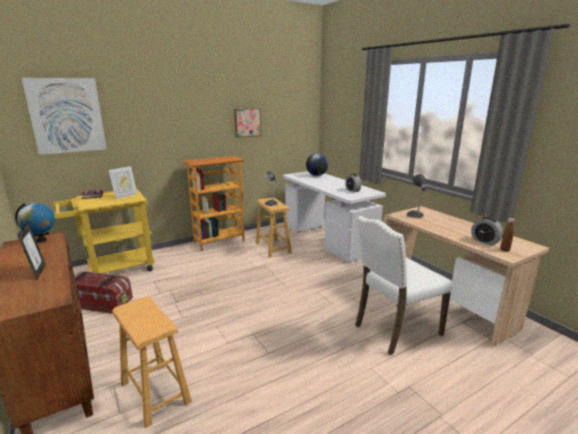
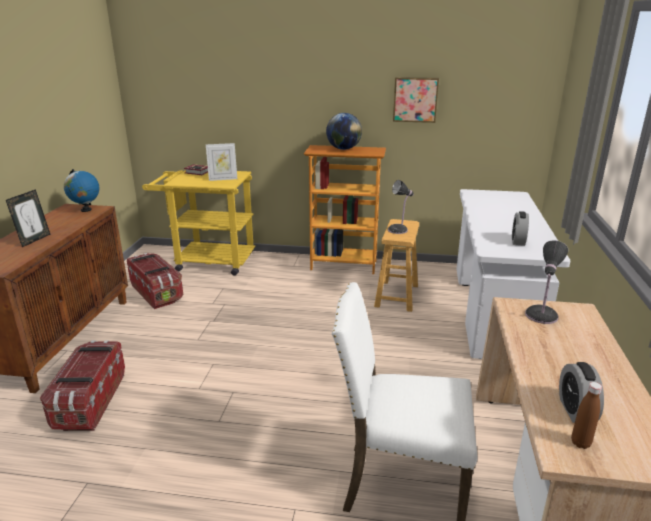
camera: 40 degrees right, 5 degrees up
picture [22,78,107,155] -> none
brown stool [112,297,192,428] -> storage box [40,340,125,431]
globe [306,153,328,176] -> globe moved to [326,113,362,150]

